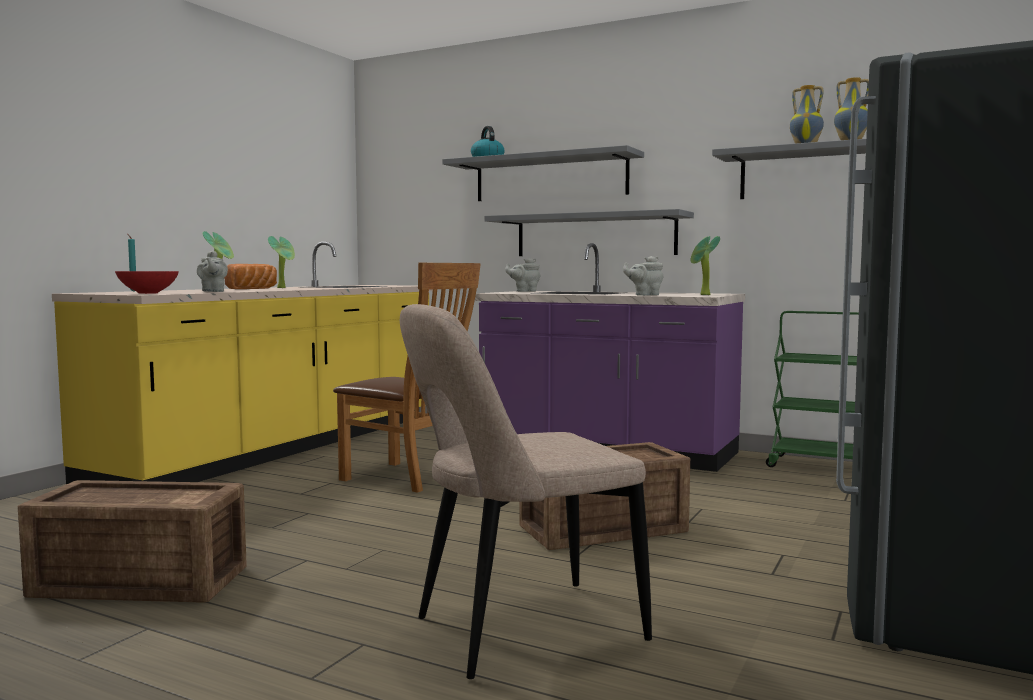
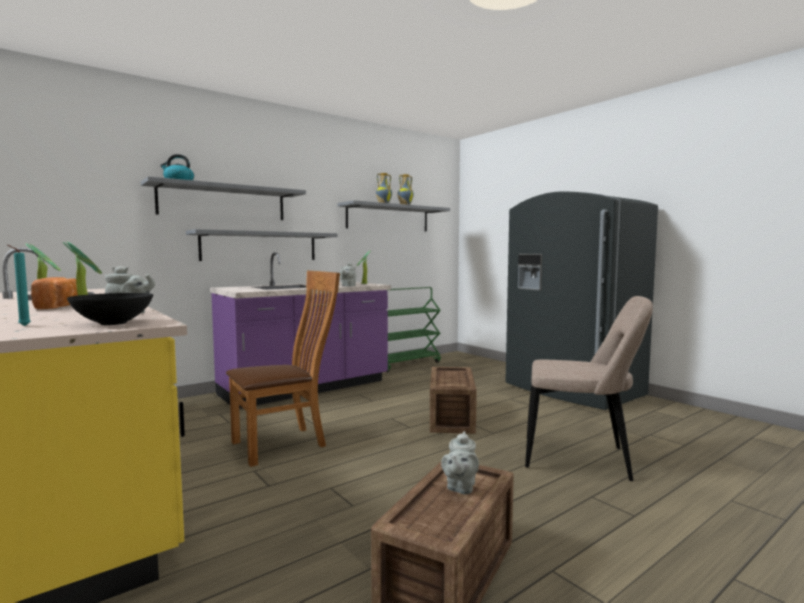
camera: 65 degrees left, 0 degrees up
red bowl [115,271,179,294] -> black bowl [67,293,153,325]
beige chair [400,304,652,679] -> beige chair turned 75 degrees counterclockwise [525,296,653,481]
grey teapot [505,258,540,292] -> grey teapot moved to [441,431,479,495]

